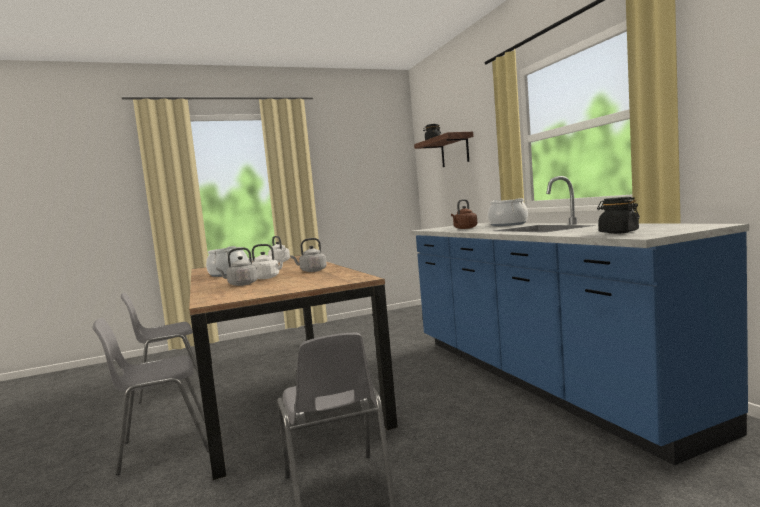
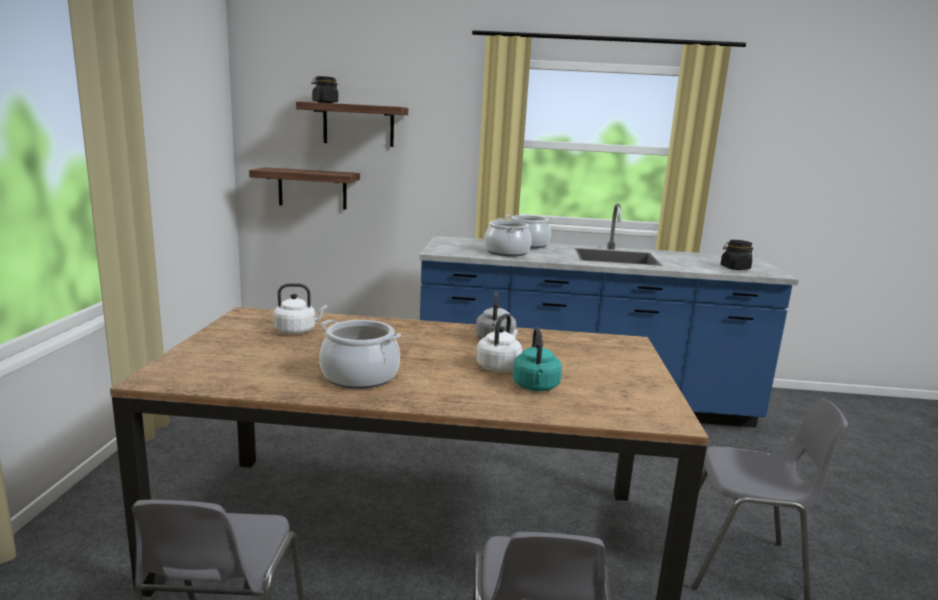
camera: 65 degrees left, 10 degrees up
grey kettle [216,247,258,286] -> turquoise kettle [513,327,562,391]
brown kettle [451,199,477,229] -> cooking pot [484,218,532,257]
none -> shelf [249,167,360,210]

